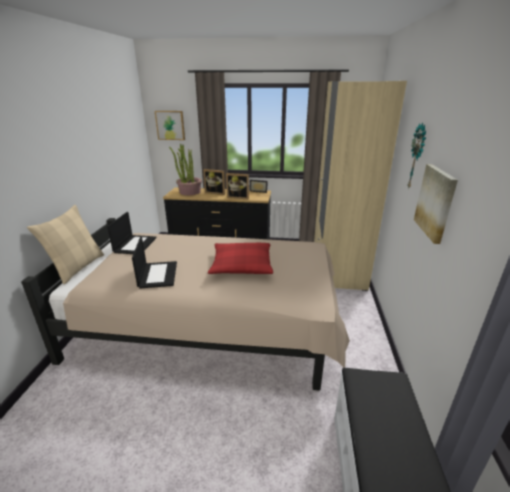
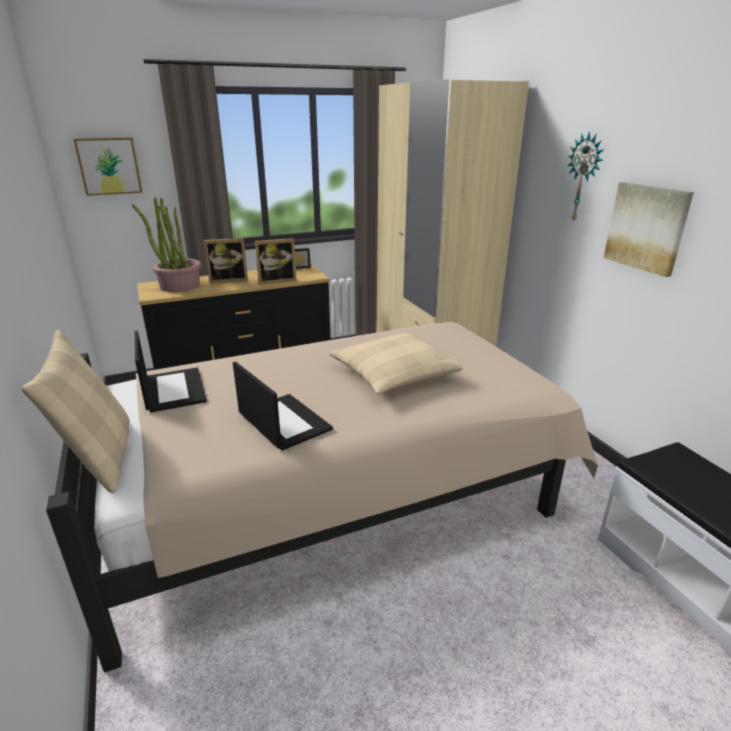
camera: 30 degrees left, 0 degrees up
red pillow [208,243,273,274] -> beige pillow [329,333,463,394]

